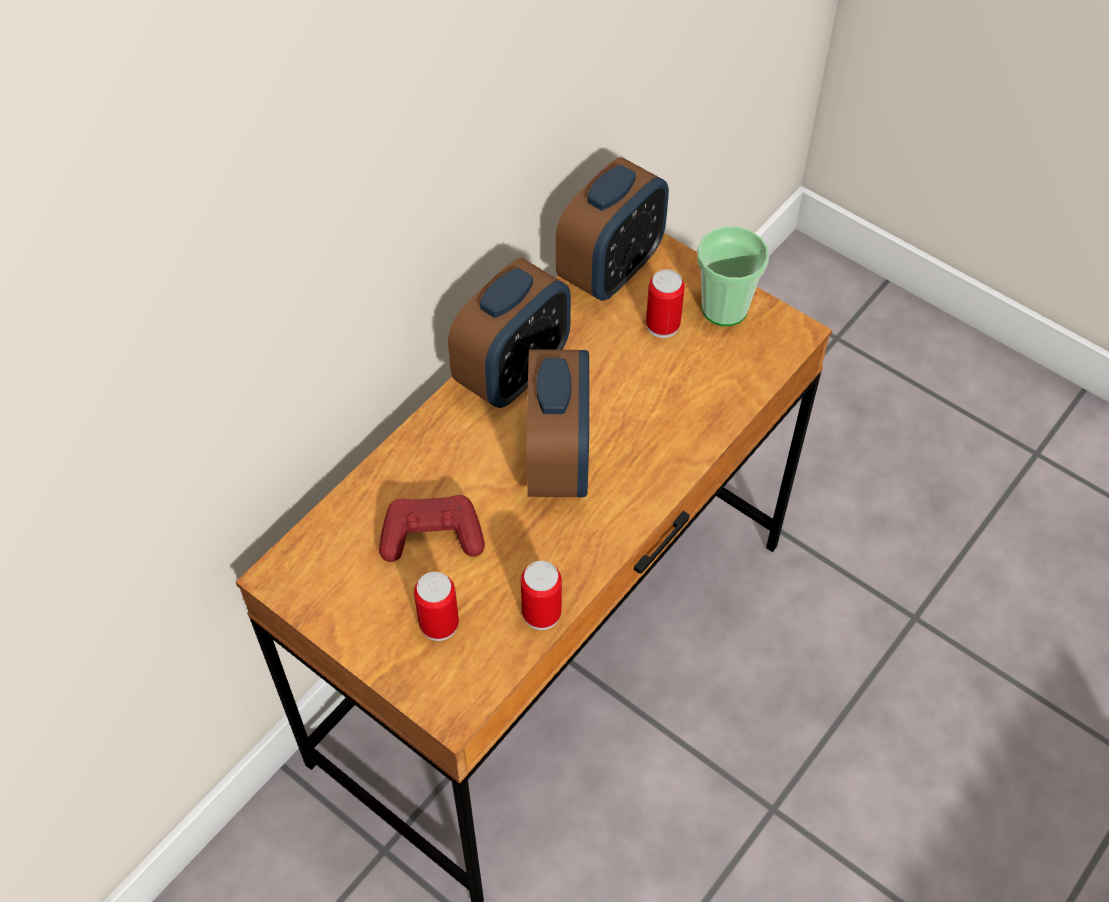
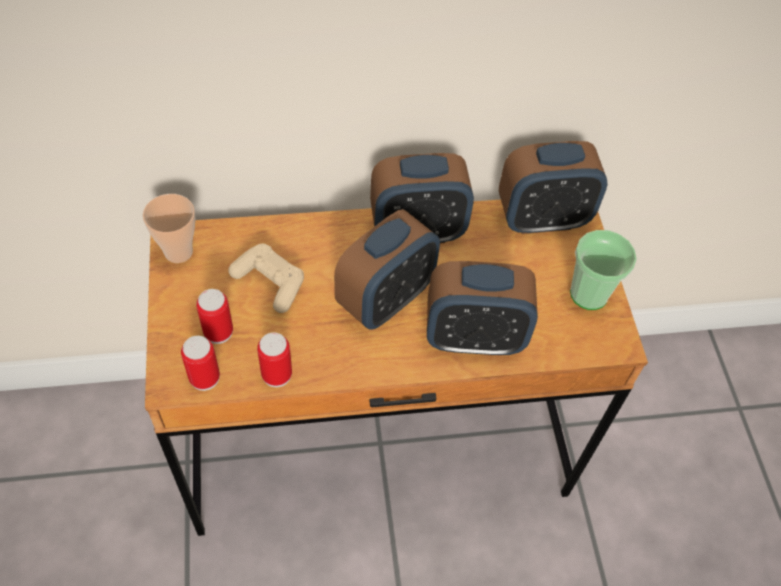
camera: 40 degrees right, 0 degrees up
red game controller [379,495,485,562] -> beige game controller [228,244,304,313]
can [646,269,685,338] -> can moved to [181,336,220,391]
none -> cup [143,194,195,263]
none -> alarm clock [427,261,538,355]

